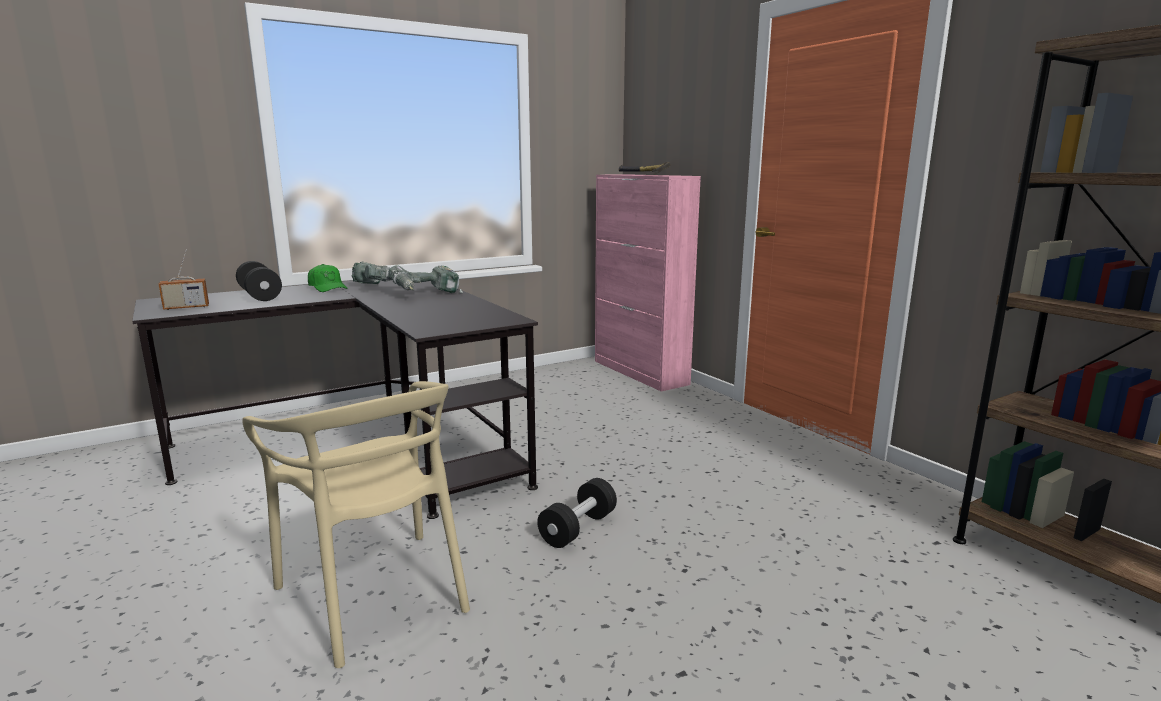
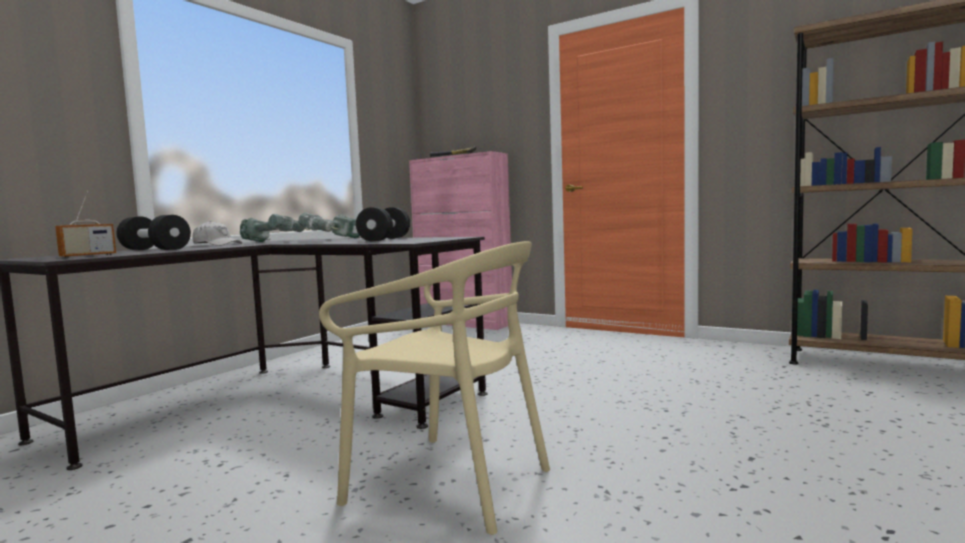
camera: 25 degrees left, 10 degrees down
green cap [308,264,348,292] -> white cap [192,221,242,246]
black dumbbell [537,478,617,548] -> black dumbbell moved to [356,207,410,241]

